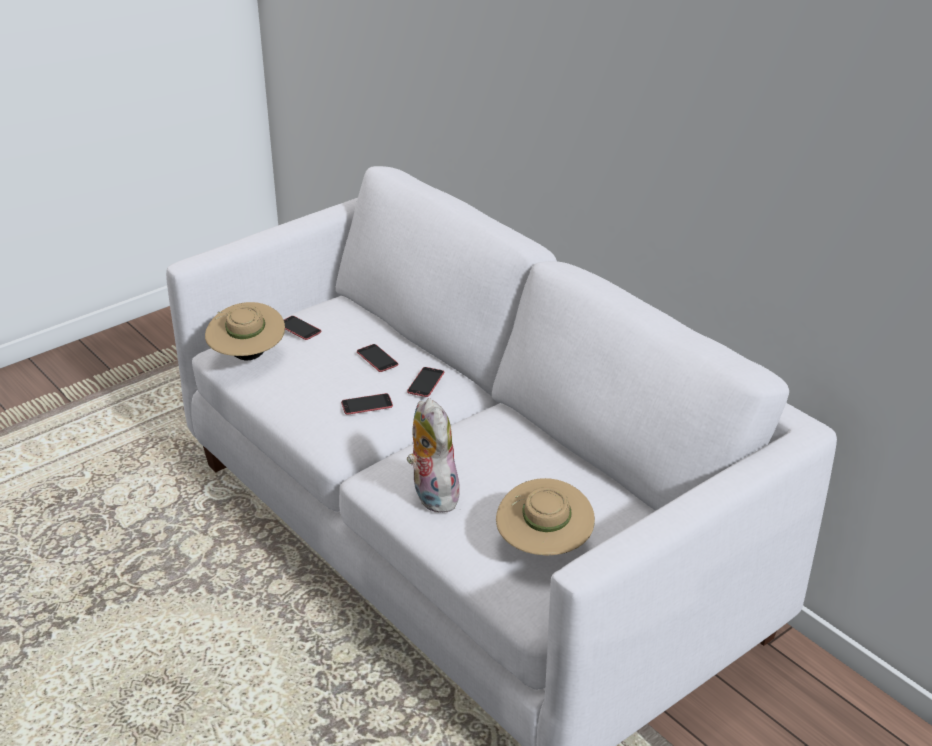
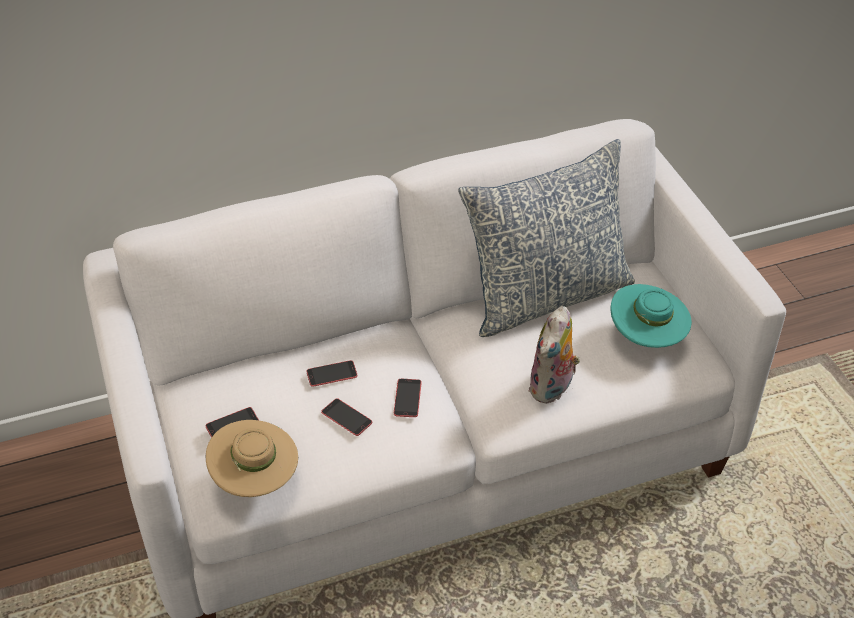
camera: 70 degrees left, 10 degrees up
phone [407,367,444,397] -> phone moved to [321,398,372,436]
plush toy [407,398,460,513] -> plush toy turned 60 degrees counterclockwise [528,306,580,404]
beige hat [496,478,595,555] -> turquoise hat [610,284,692,348]
none -> pillow [458,139,635,337]

